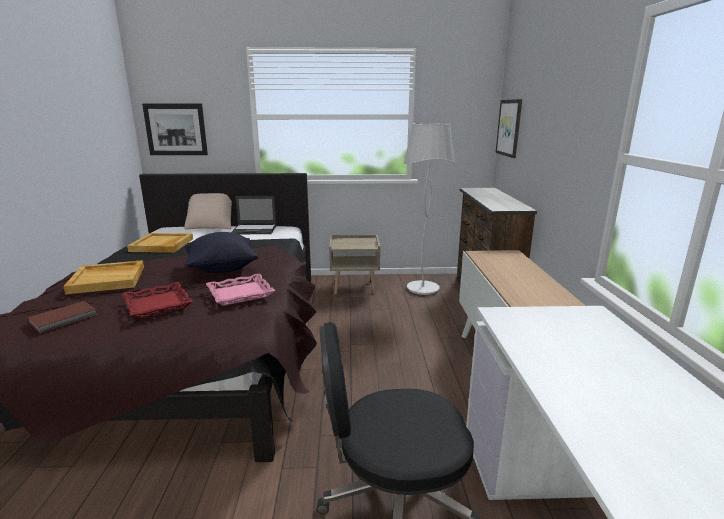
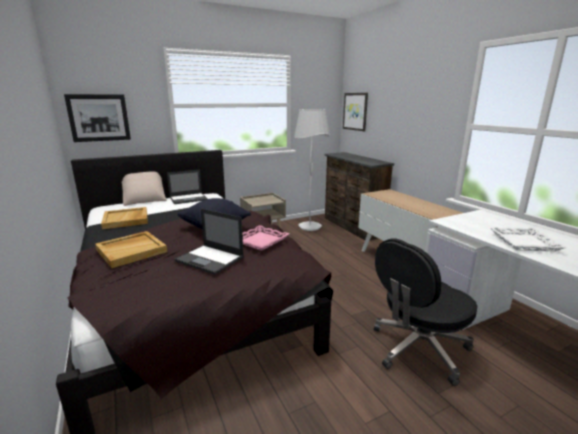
camera: 25 degrees left, 0 degrees up
brown book [27,301,97,333] -> none
red tray [122,282,193,319] -> laptop [174,209,244,275]
none -> white tray [490,227,567,251]

